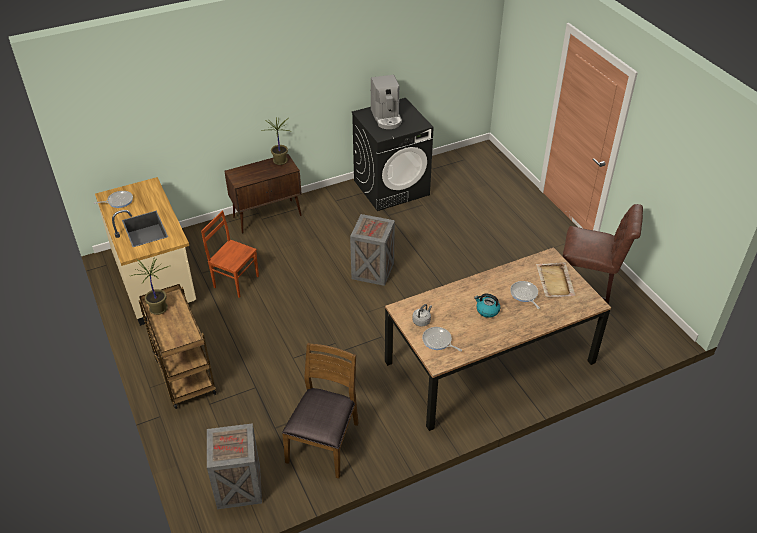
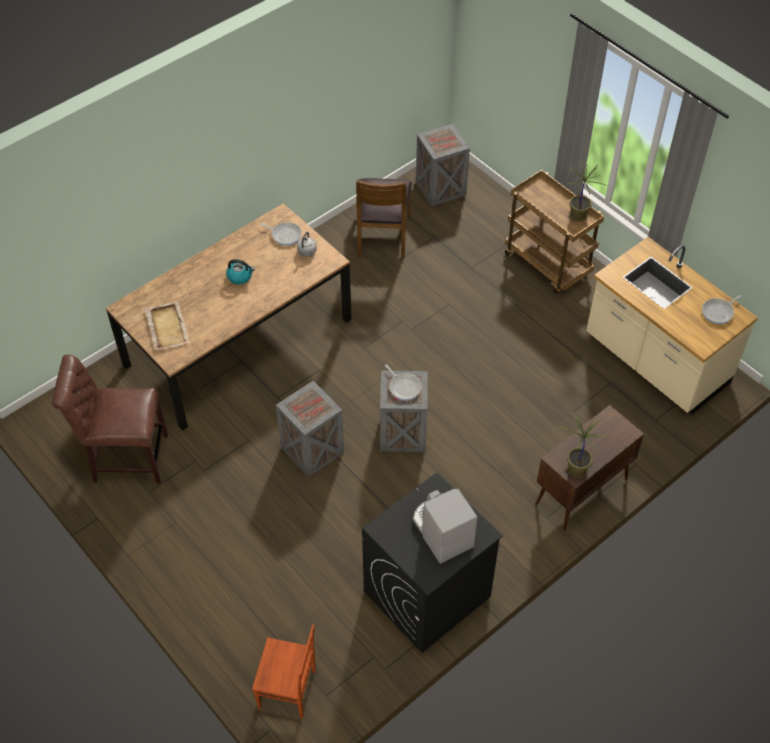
camera: 165 degrees right, 10 degrees up
brown chair [201,210,259,298] -> brown chair moved to [252,625,316,719]
frying pan [510,281,540,309] -> frying pan moved to [385,365,421,401]
none -> crate [276,381,344,477]

